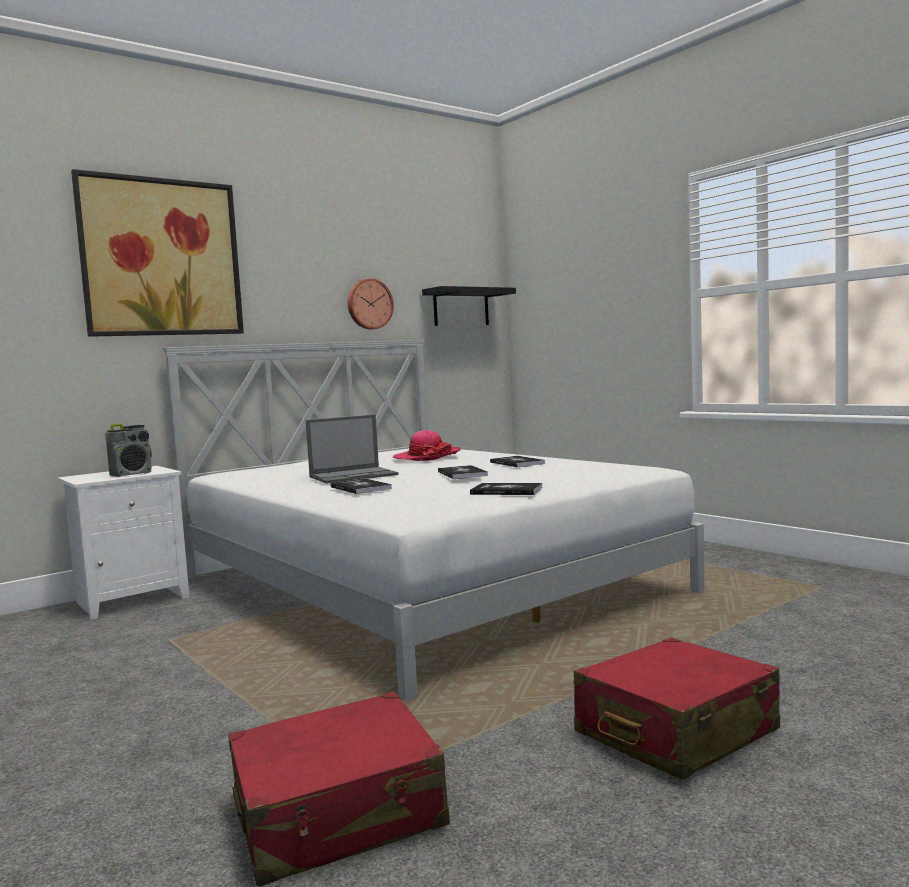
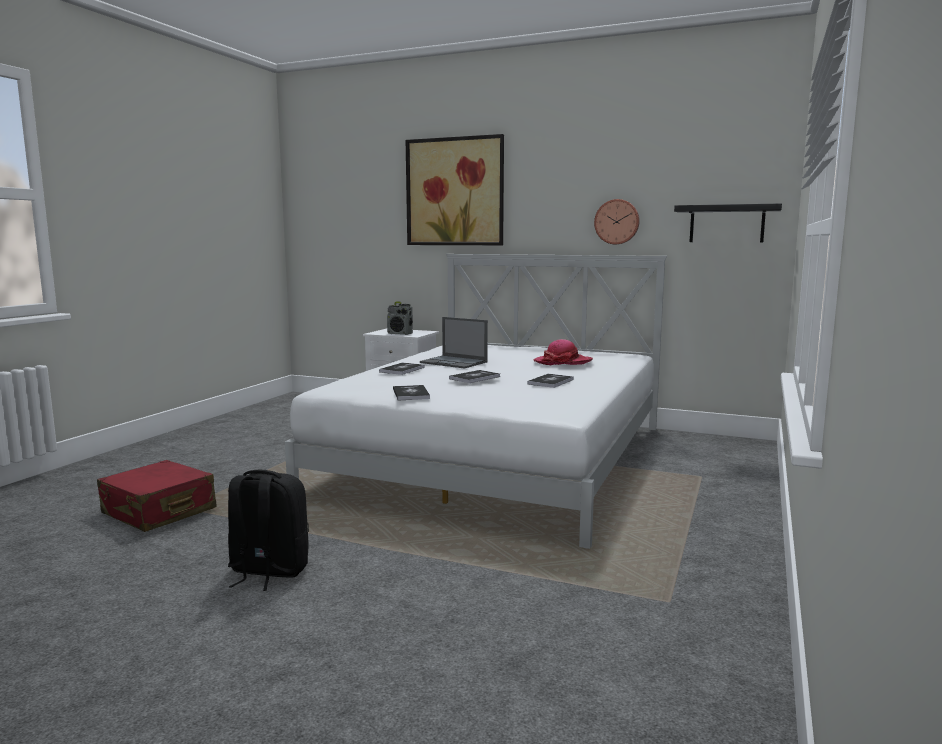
camera: 60 degrees right, 5 degrees up
red suitcase [574,638,780,780] -> black backpack [228,470,309,591]

